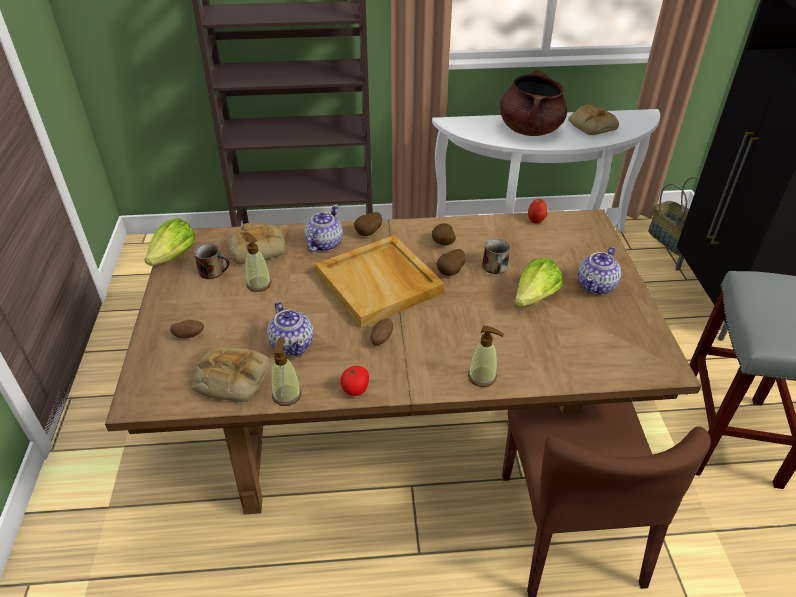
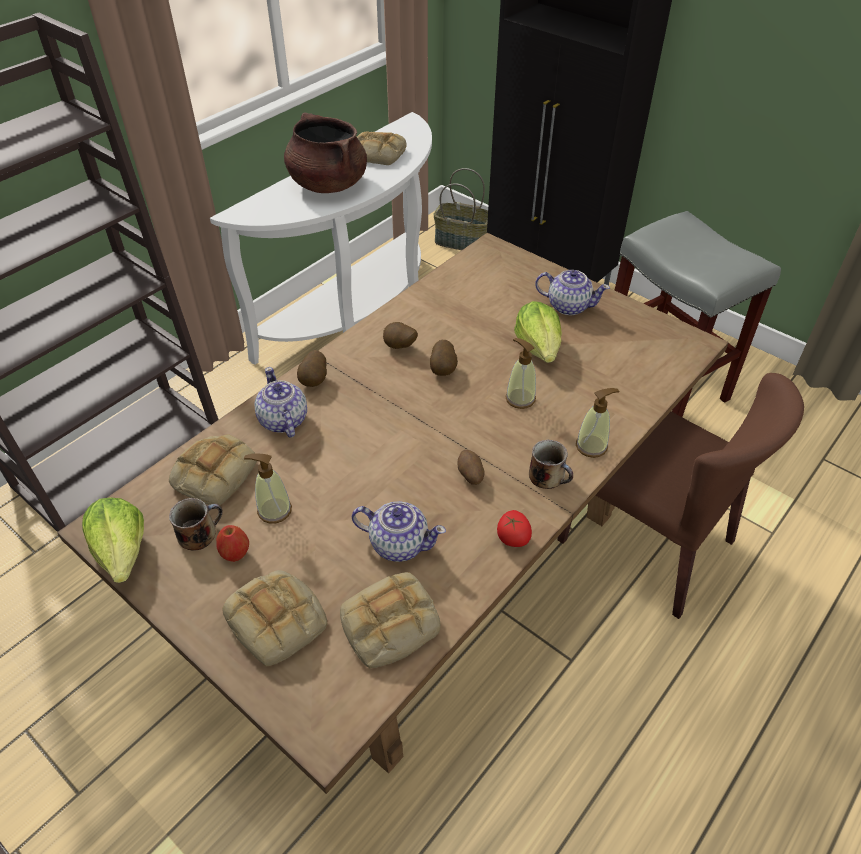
camera: 45 degrees left, 5 degrees up
potato [170,320,204,338] -> bread [222,570,328,667]
soap dispenser [271,337,301,406] -> soap dispenser moved to [505,338,536,409]
beige tray [315,235,444,328] -> none
mug [482,239,510,274] -> mug moved to [529,440,573,489]
apple [528,199,548,223] -> apple moved to [216,525,249,562]
teapot [578,247,621,294] -> teapot turned 60 degrees counterclockwise [535,270,610,315]

